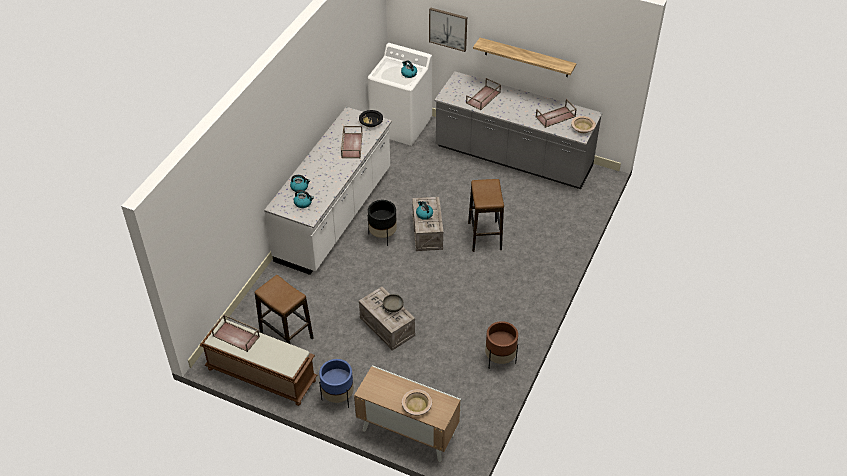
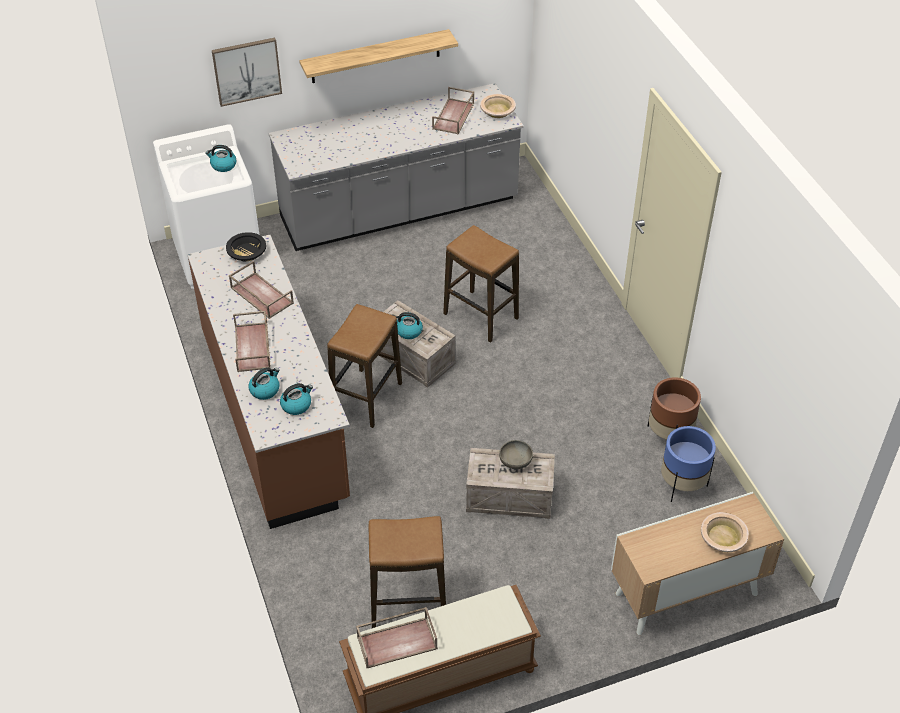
camera: 45 degrees left, 0 degrees up
white counter [264,107,392,275] -> brown counter [187,235,350,529]
blue planter [319,359,354,408] -> blue planter moved to [661,426,716,502]
black planter [368,200,397,246] -> stool [327,304,402,428]
brown tray [466,78,501,110] -> brown tray moved to [233,311,271,372]

